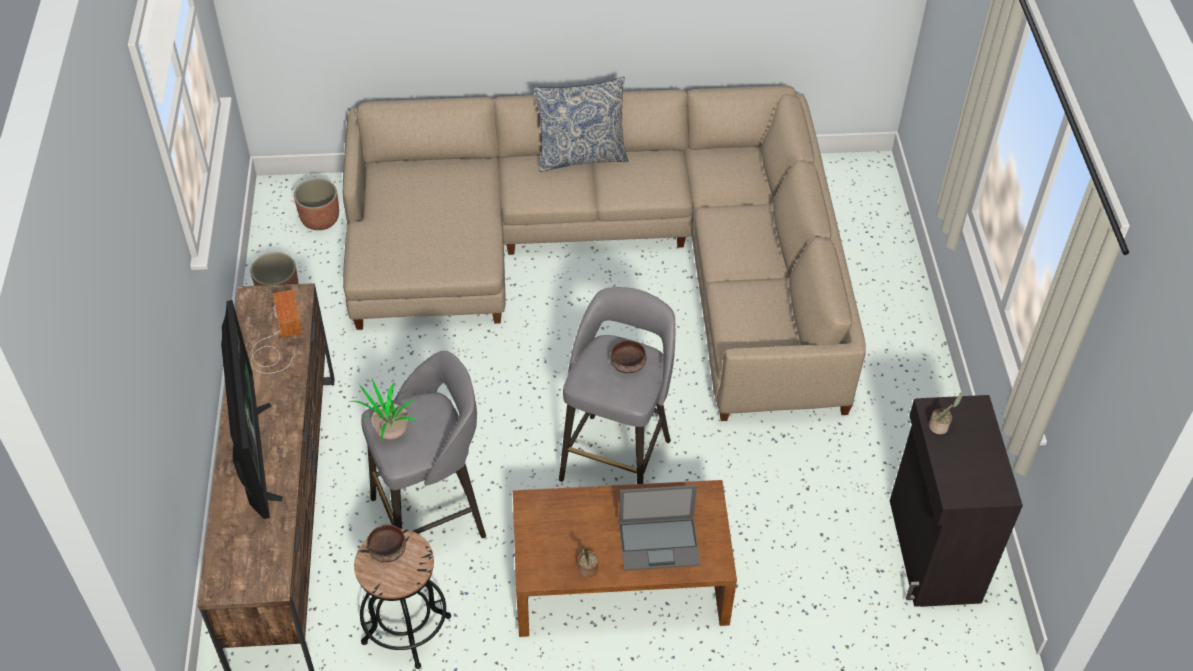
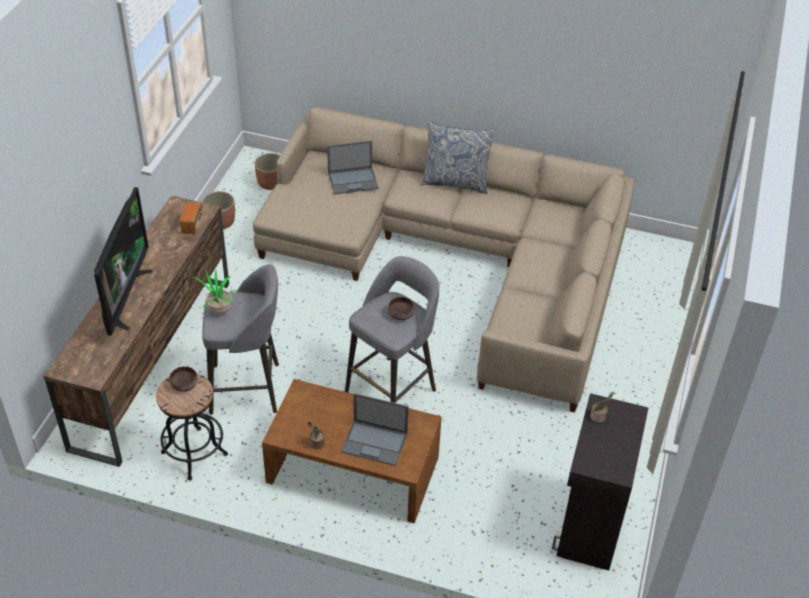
camera: 20 degrees right, 5 degrees down
none -> laptop [327,141,379,195]

